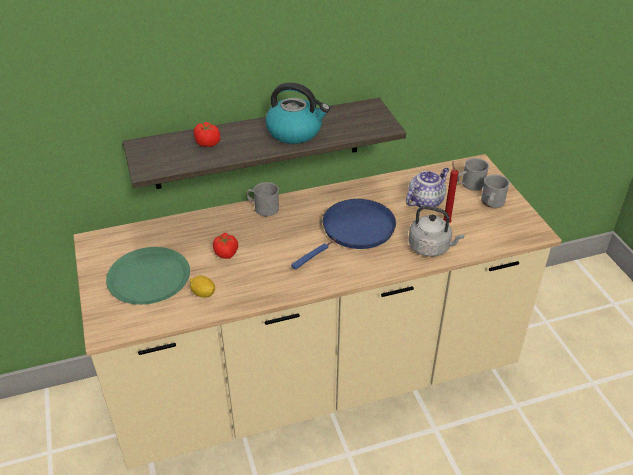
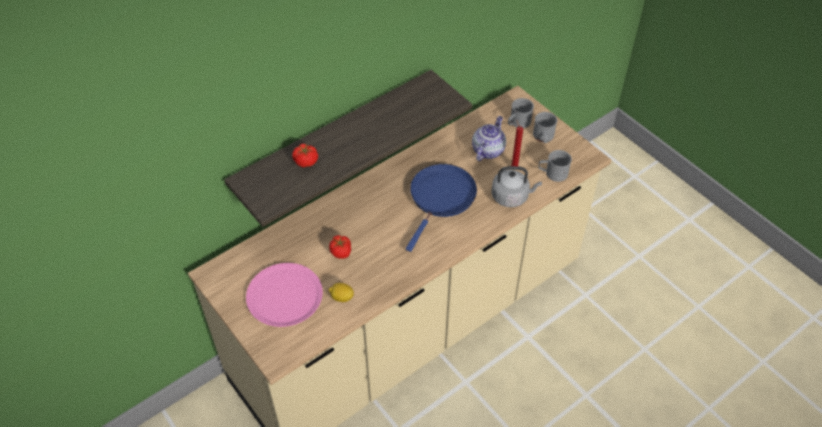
camera: 20 degrees left, 10 degrees up
green plate [106,247,190,305] -> pink plate [246,263,323,327]
grey mug [247,182,279,216] -> grey mug moved to [539,150,572,182]
kettle [265,82,330,144] -> none

